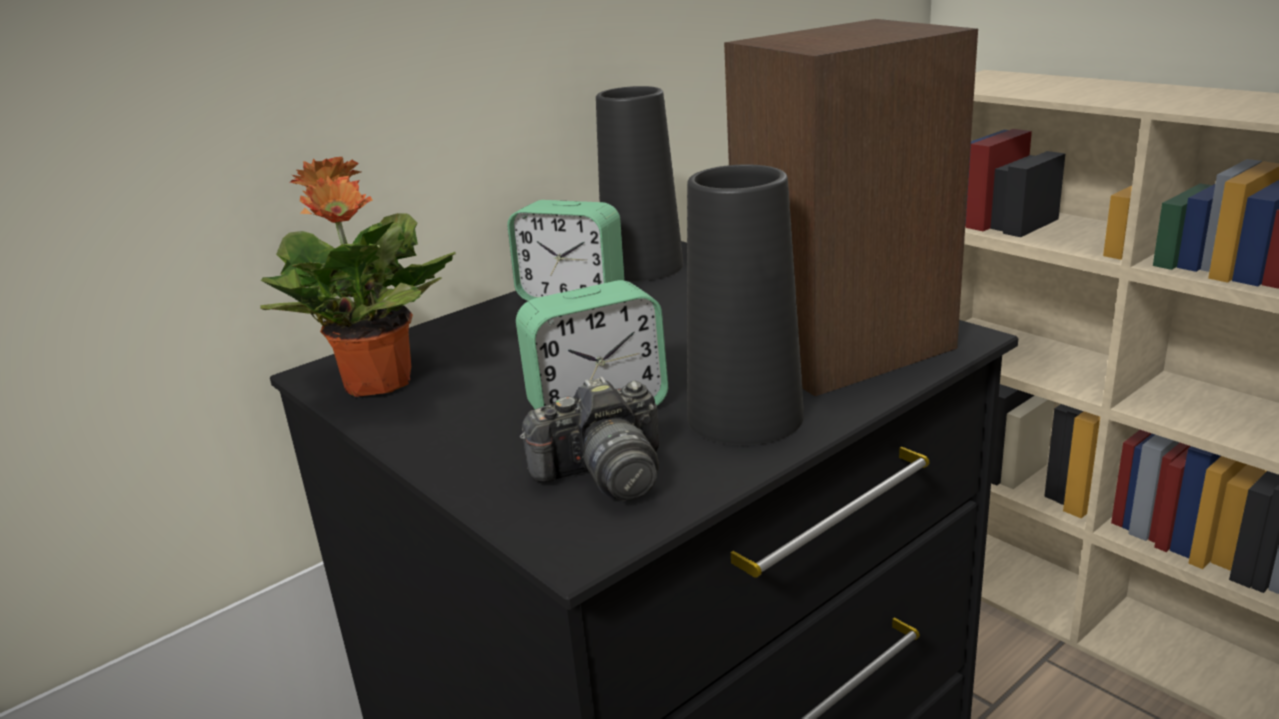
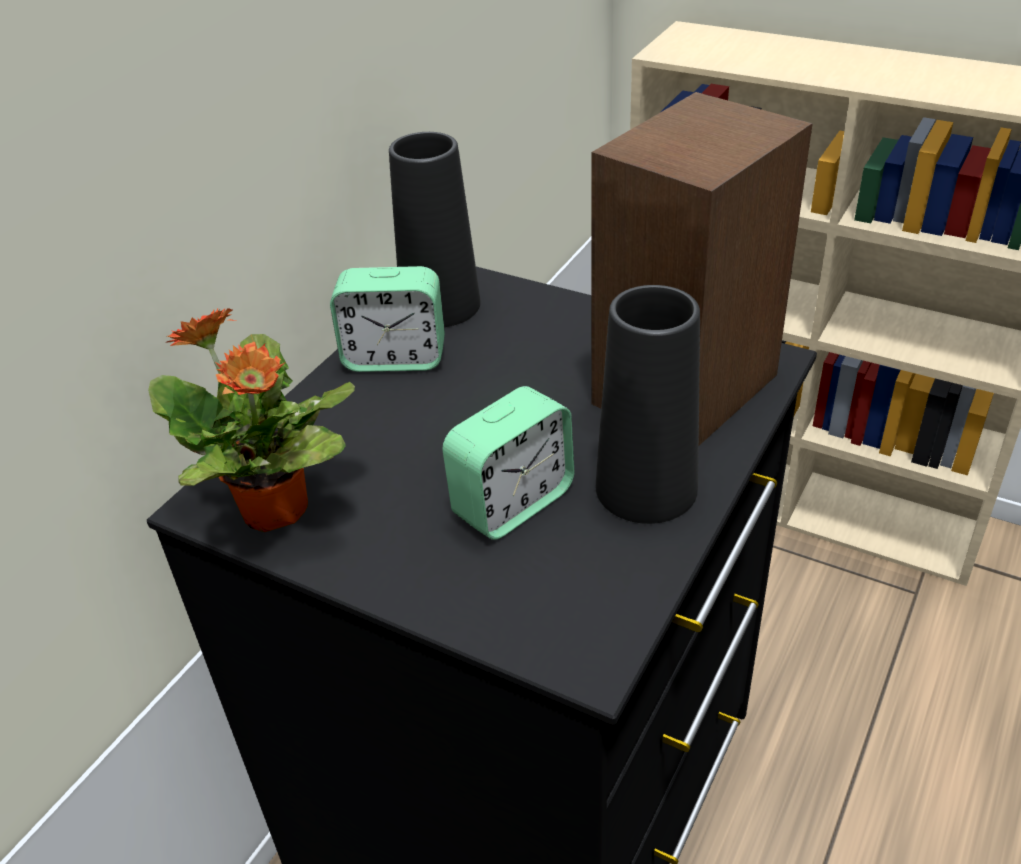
camera: 20 degrees left, 15 degrees up
camera [520,376,659,501] -> none

